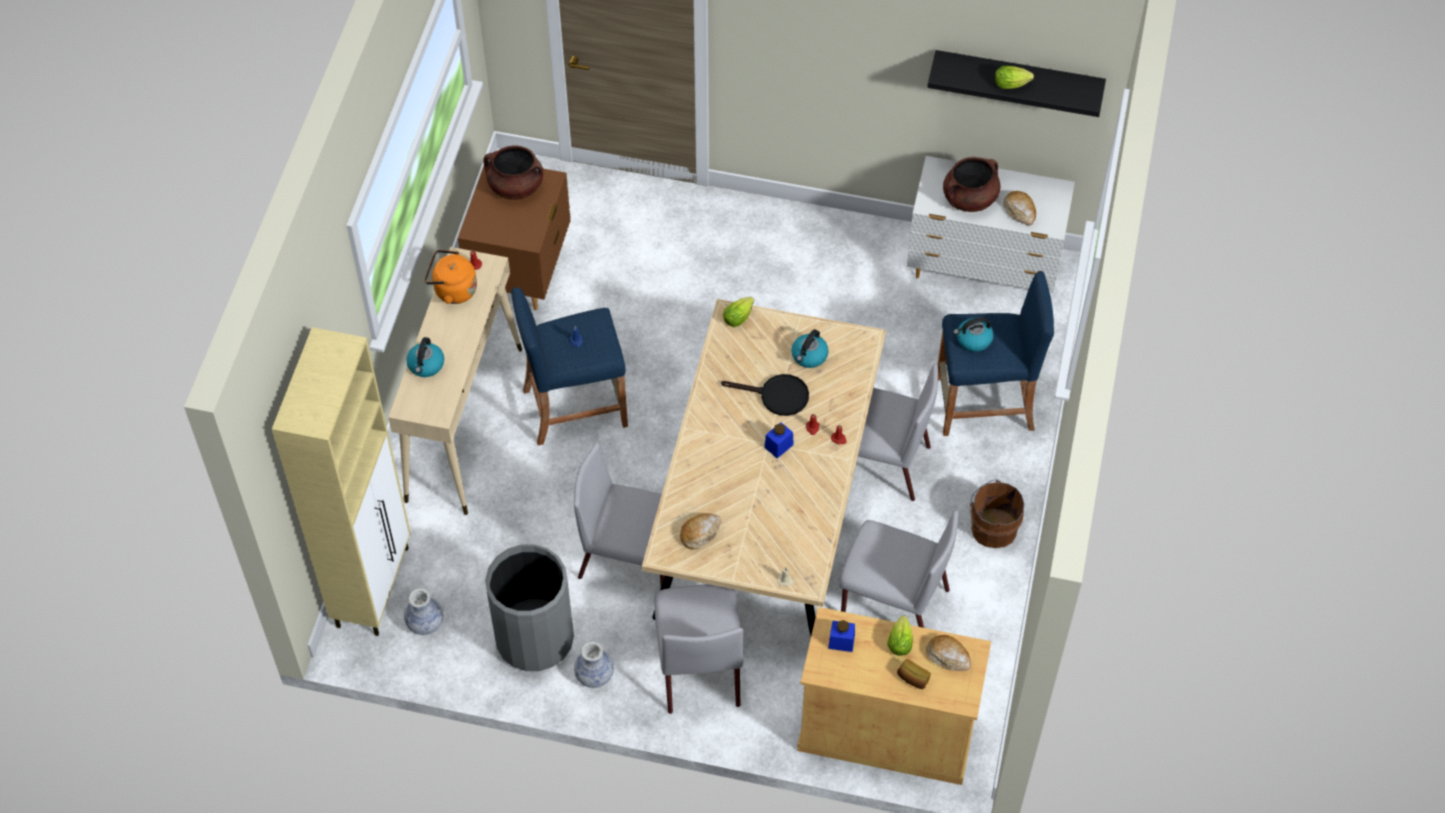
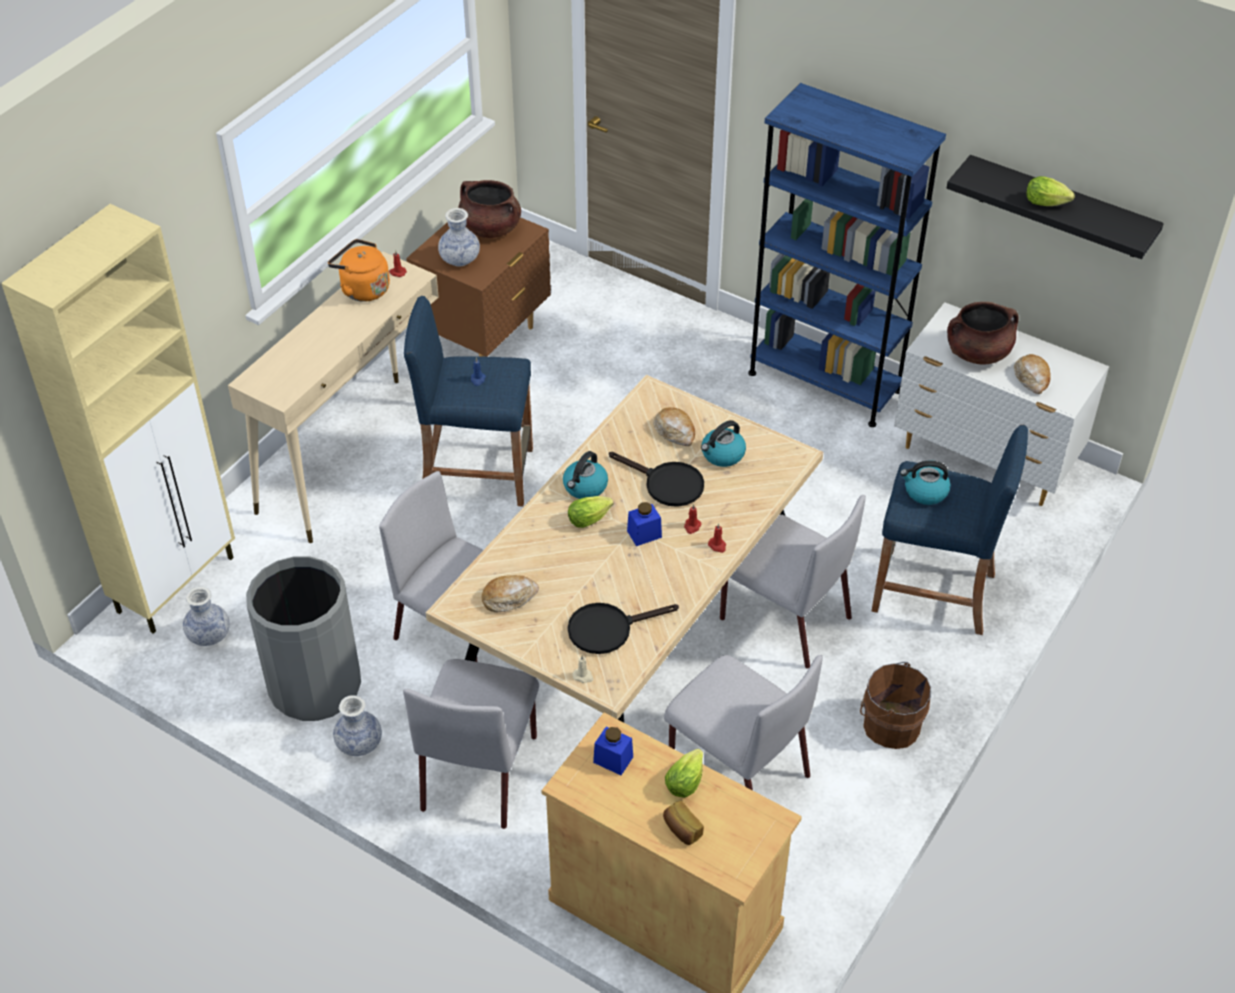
camera: 20 degrees right, 10 degrees down
kettle [406,337,444,377] -> kettle moved to [563,451,608,499]
lettuce [723,297,754,327] -> lettuce moved to [568,496,614,528]
bread [926,635,971,671] -> bread moved to [653,407,695,446]
none -> vase [438,208,480,266]
none -> black frying pan [568,603,679,654]
none -> blue bookcase [748,83,946,427]

